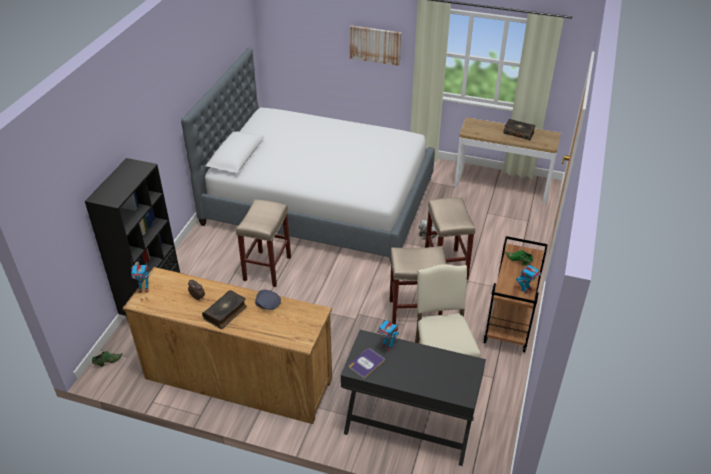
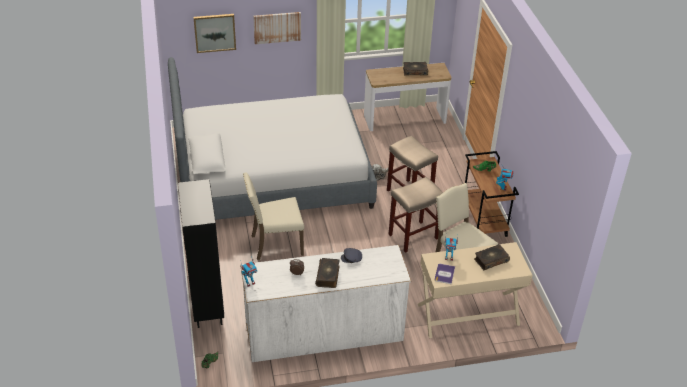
camera: 30 degrees left, 0 degrees up
brown dresser [122,267,332,424] -> white dresser [240,245,411,362]
beige stool [236,199,291,287] -> beige chair [243,173,304,260]
black desk [341,330,486,466] -> beige desk [418,242,533,338]
none -> picture [193,14,236,53]
none -> book [474,244,510,270]

